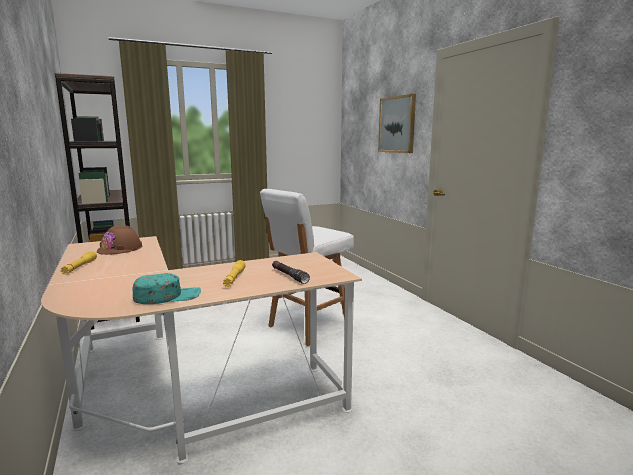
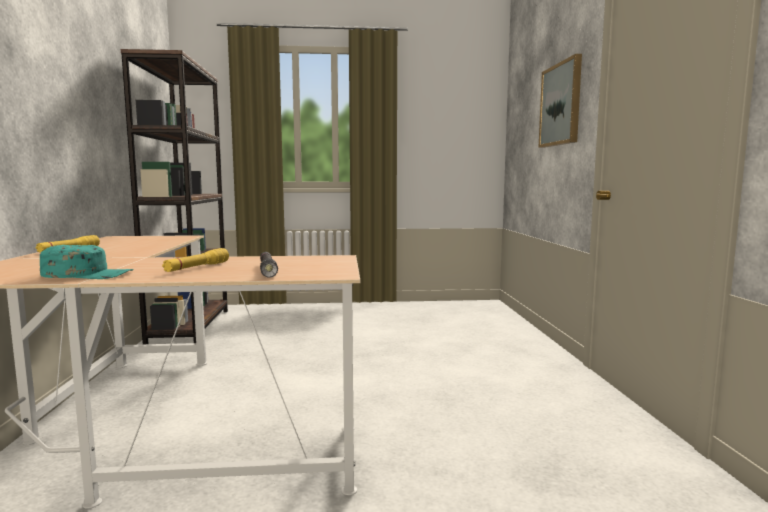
camera: 20 degrees right, 5 degrees down
brown hard hat [97,225,142,255] -> none
white stool [260,189,354,346] -> none

